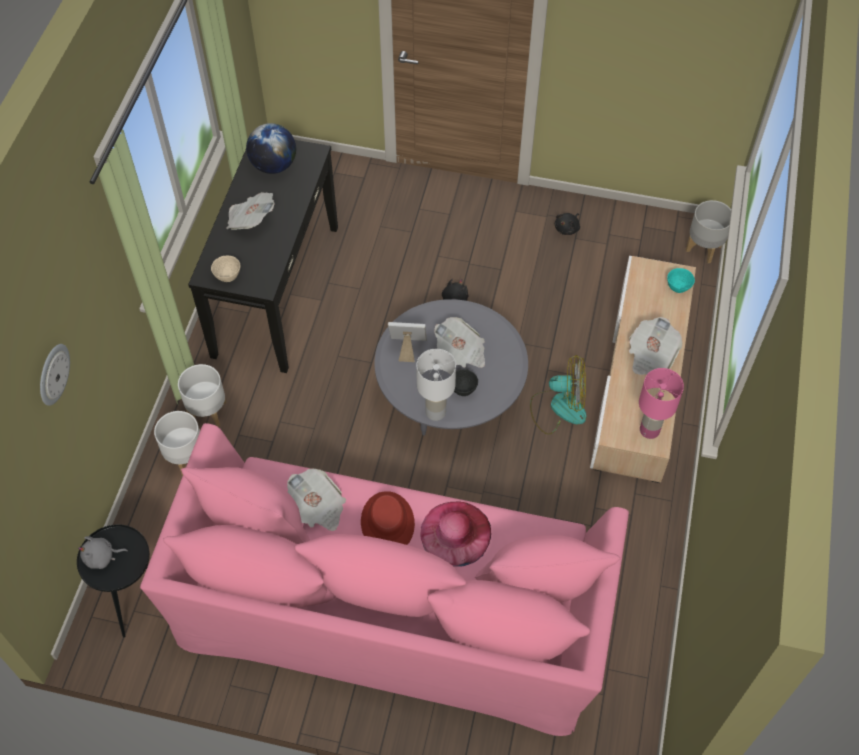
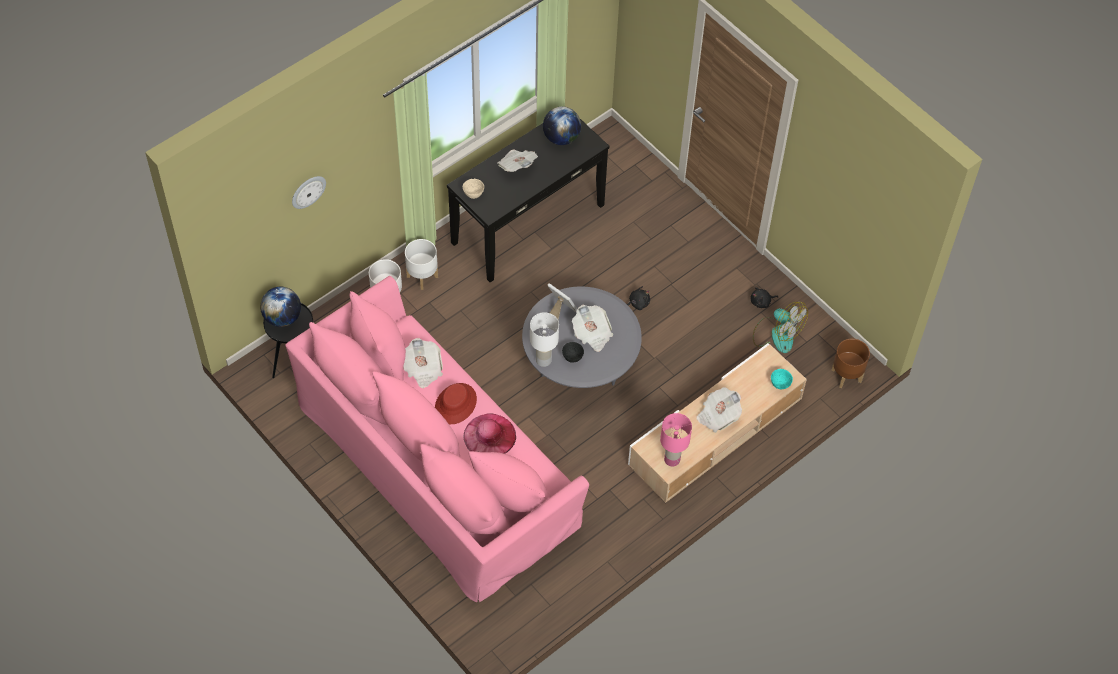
camera: 35 degrees right, 0 degrees up
grey plush toy [78,536,128,569] -> globe [260,287,301,327]
fan [530,355,587,435] -> fan moved to [753,302,808,353]
grey planter [686,200,731,263] -> brown planter [832,338,870,388]

